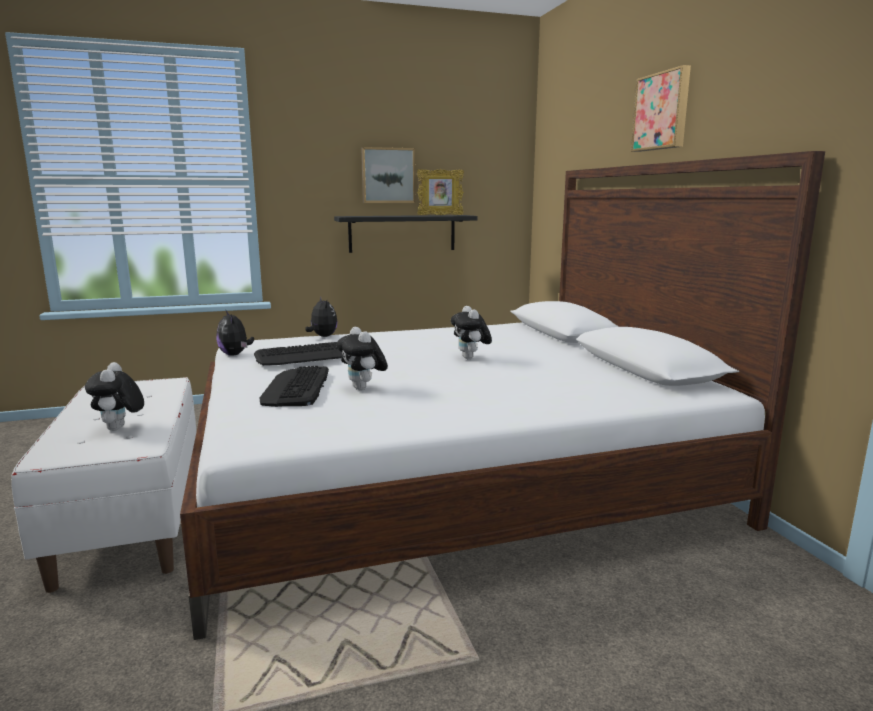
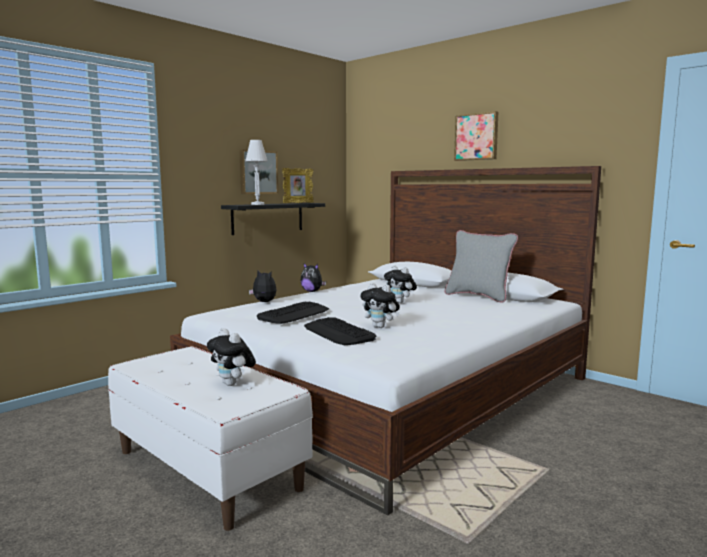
camera: 30 degrees left, 5 degrees down
plush toy [216,311,254,356] -> plush toy moved to [300,263,326,292]
none -> white table lamp [245,140,268,205]
none -> grey pillow [445,230,518,303]

